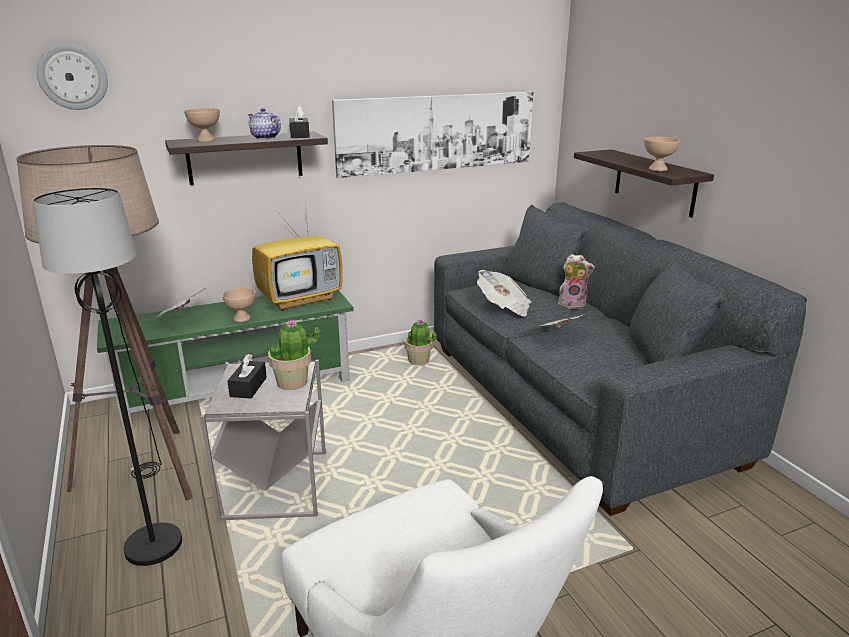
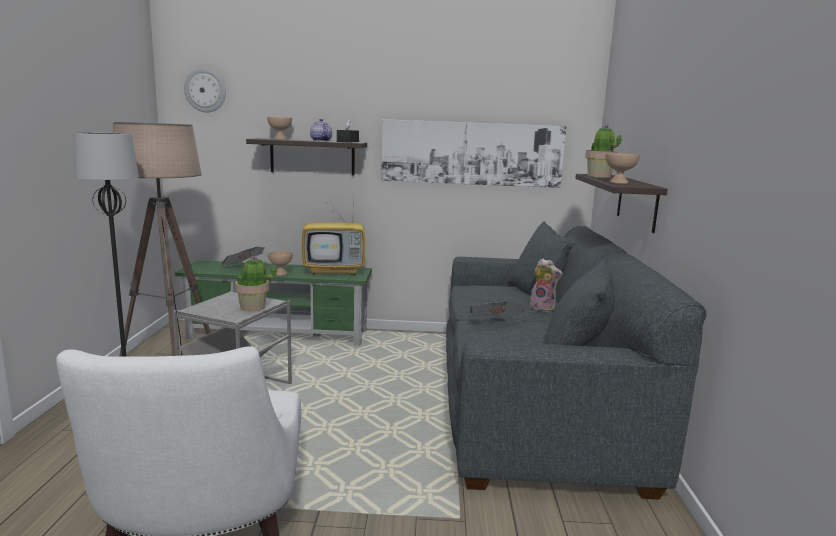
camera: 25 degrees right, 10 degrees down
black tissue box [227,354,267,399] -> none
potted plant [405,320,437,365] -> potted plant moved to [585,125,622,178]
newspaper [477,270,531,316] -> none

